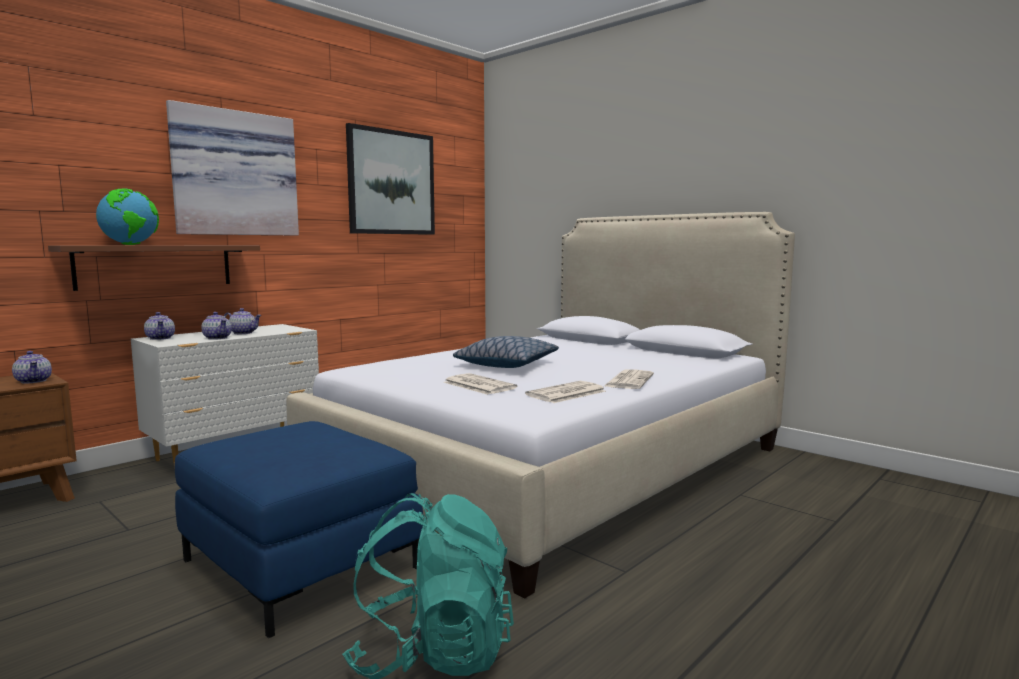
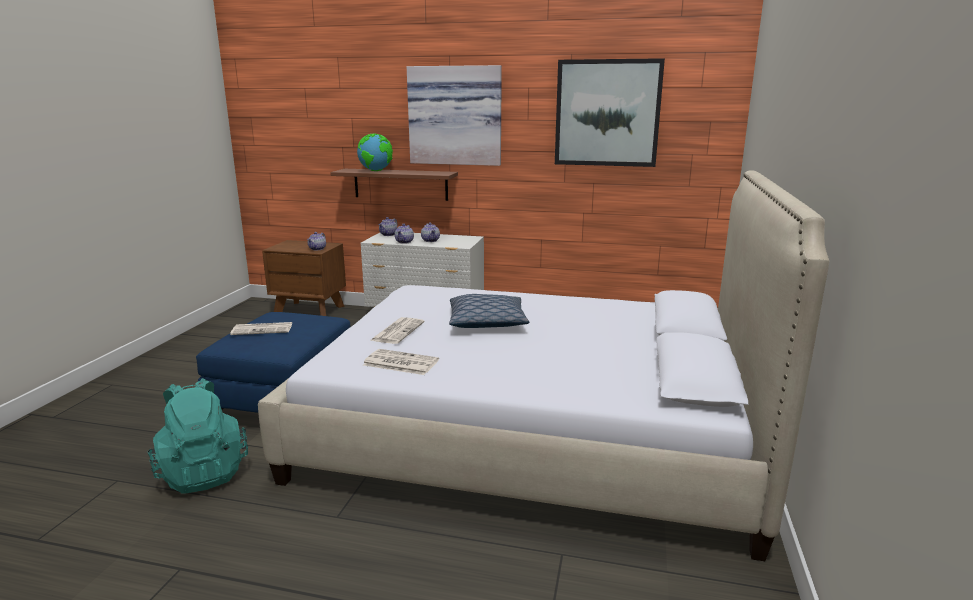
camera: 60 degrees right, 10 degrees up
newspaper [603,370,654,389] -> newspaper moved to [230,322,293,335]

